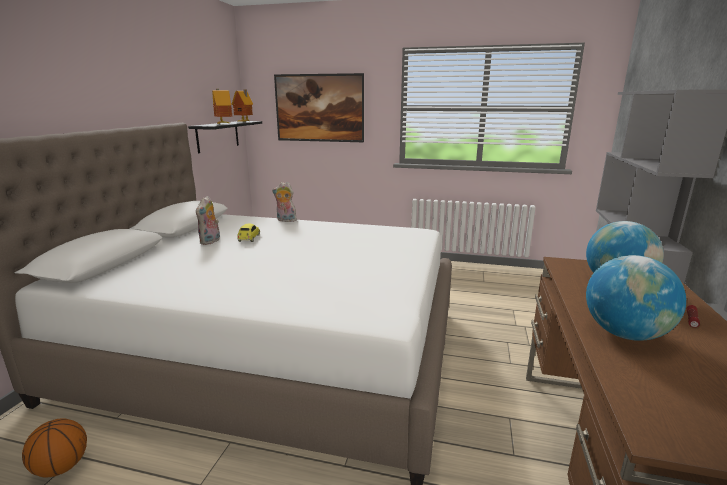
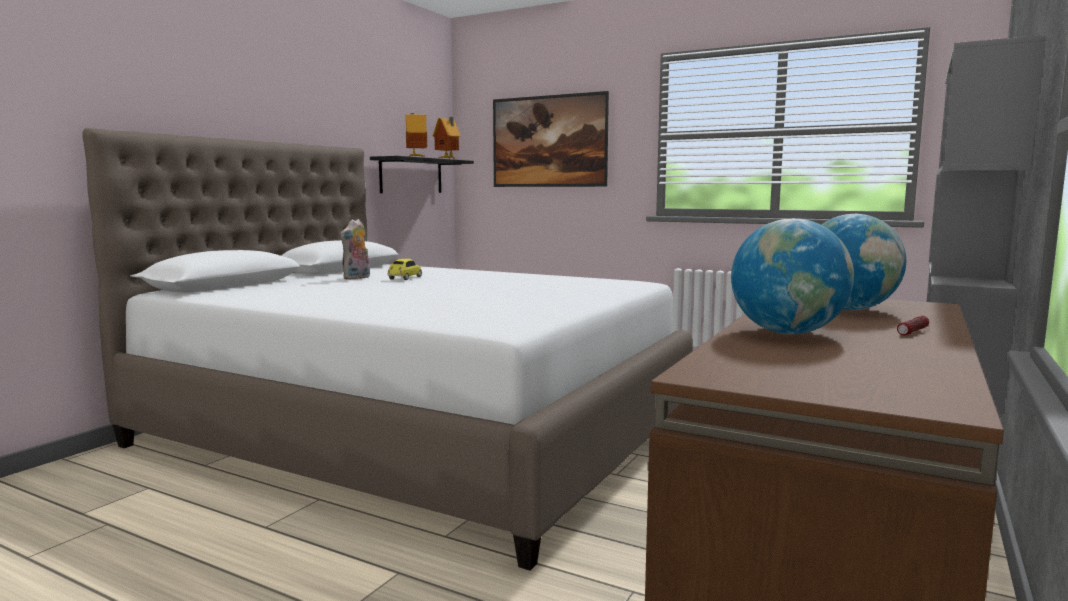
camera: 15 degrees right, 10 degrees down
basketball [22,419,87,478] -> none
plush toy [272,182,297,222] -> none

